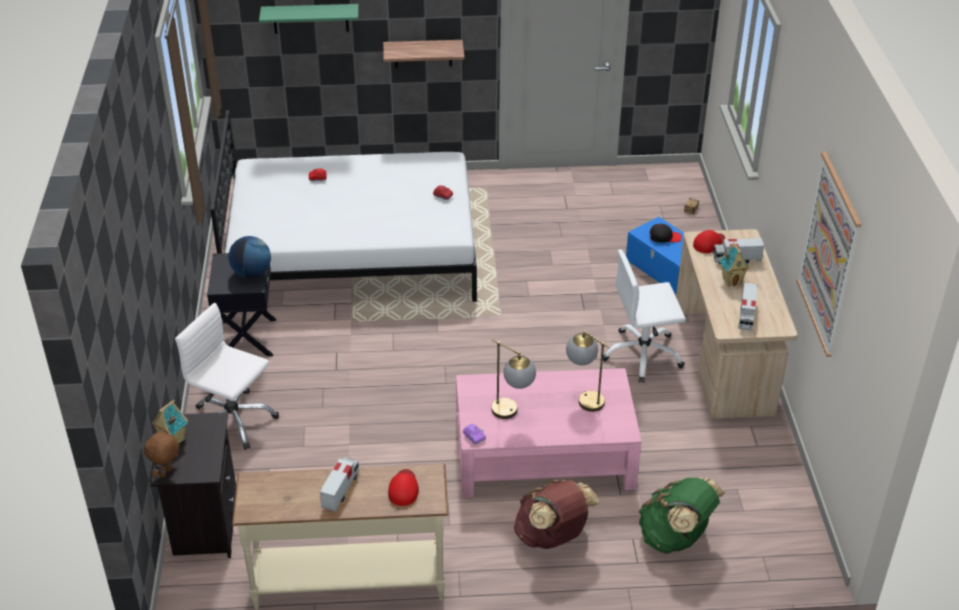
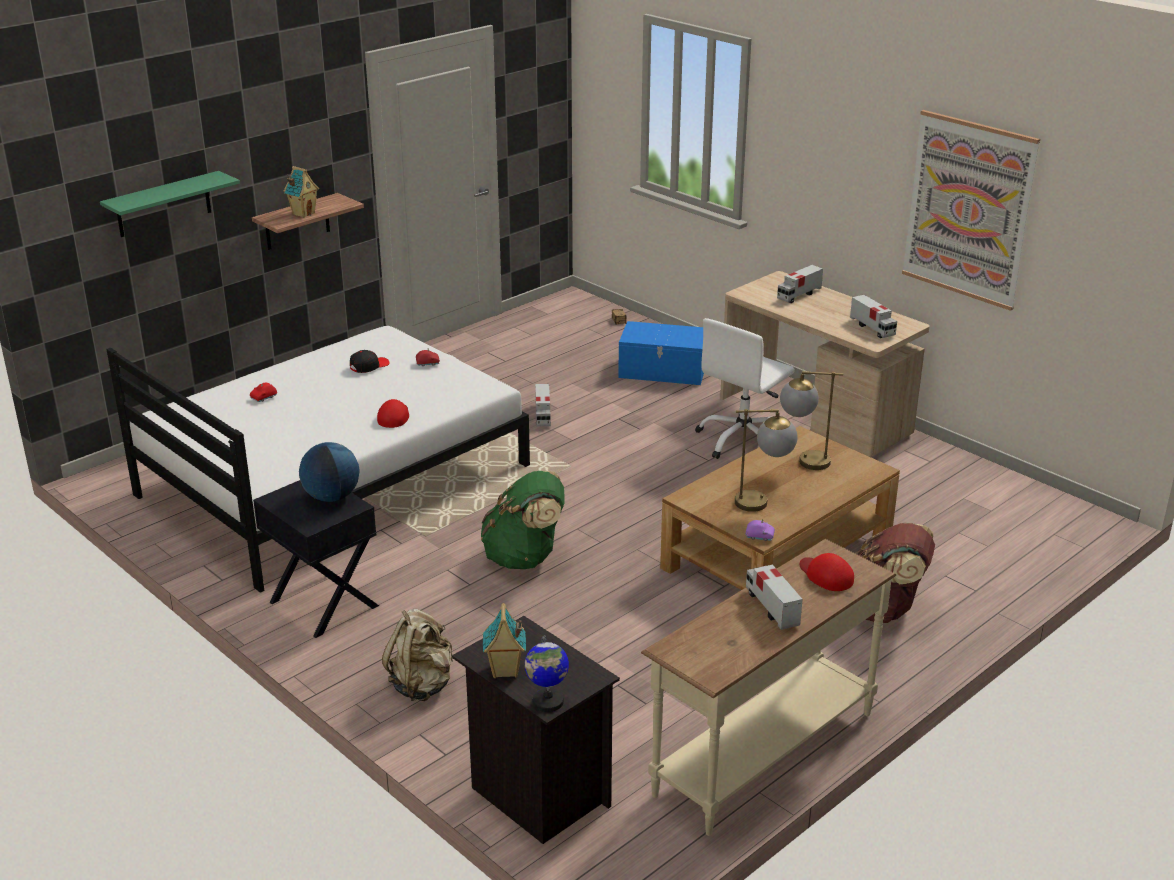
camera: 40 degrees left, 10 degrees down
brown plush toy [144,428,179,478] -> globe [525,635,569,712]
white office chair [175,302,279,450] -> beige backpack [382,609,453,701]
pink coffee table [456,368,642,498] -> brown coffee table [660,426,900,590]
green backpack [639,477,725,553] -> green backpack moved to [481,471,564,569]
black cap [650,224,682,243] -> black cap moved to [350,350,390,373]
red cap [693,230,725,253] -> red cap moved to [377,399,409,428]
toy house [719,242,750,287] -> toy house moved to [284,166,319,218]
none -> toy truck [535,384,551,426]

